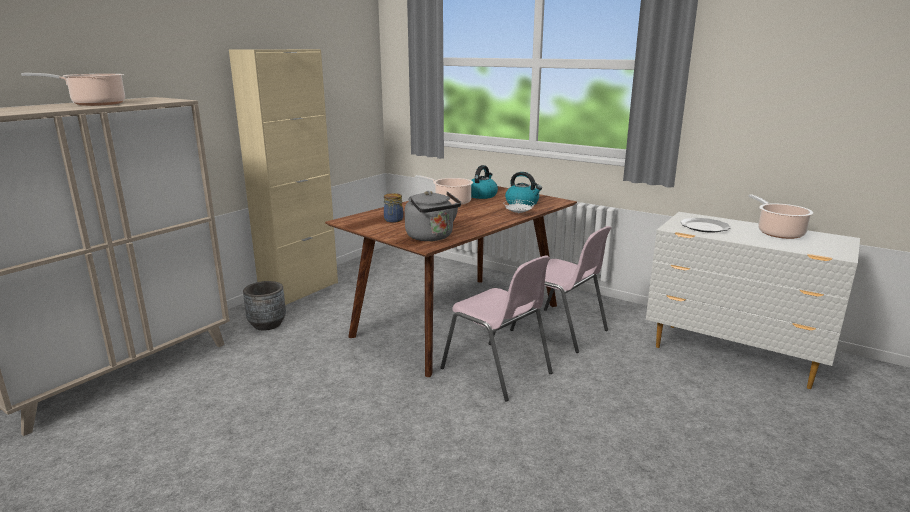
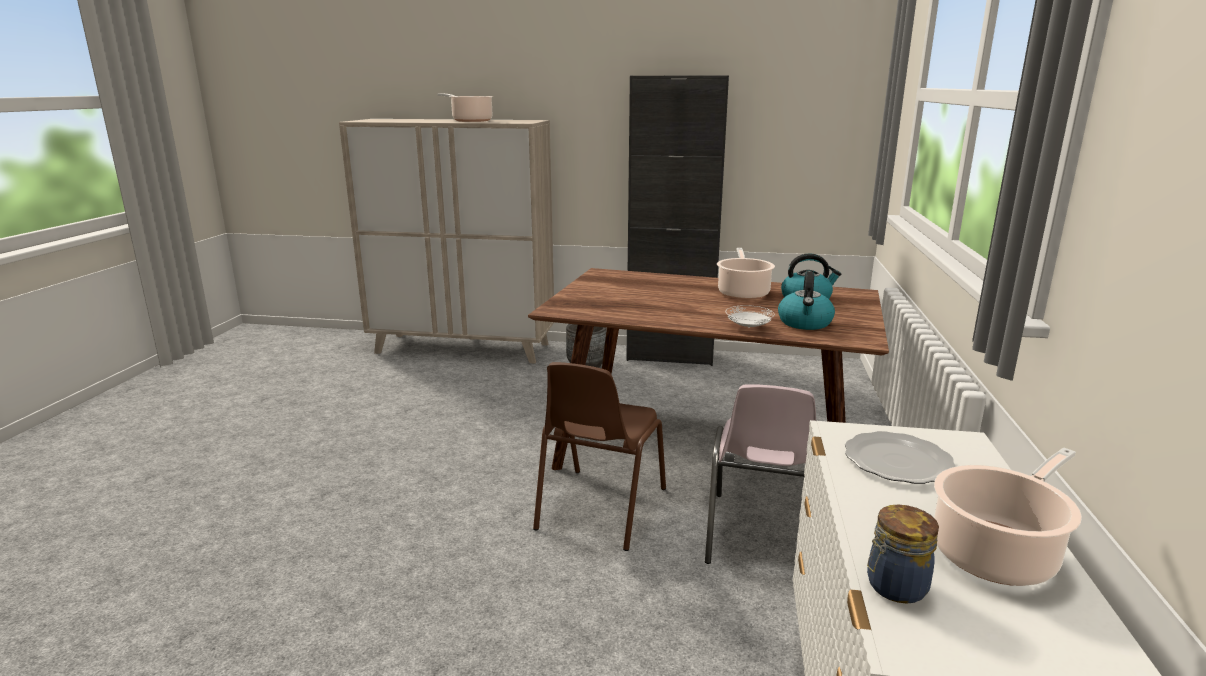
camera: 65 degrees right, 0 degrees up
beige cabinet [229,49,338,305] -> black cabinet [626,75,729,366]
jar [384,193,403,223] -> jar moved to [867,505,939,604]
grey kettle [405,191,461,241] -> none
pink chair [440,255,553,401] -> brown chair [533,362,666,551]

